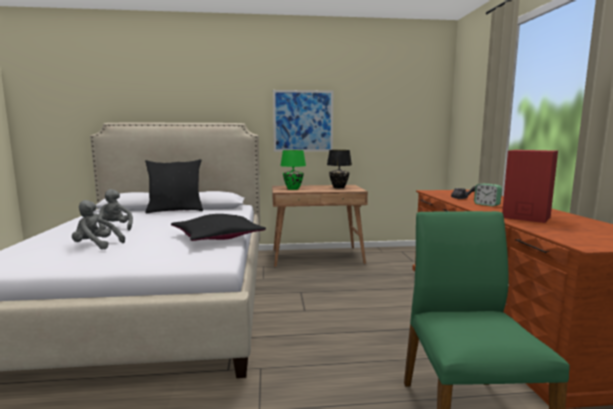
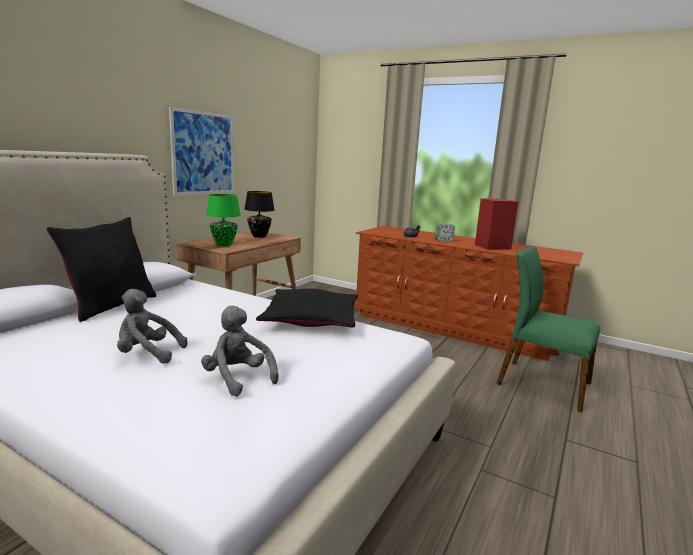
camera: 55 degrees left, 5 degrees up
grey plush toy [72,200,125,250] -> grey plush toy turned 90 degrees clockwise [201,306,279,397]

